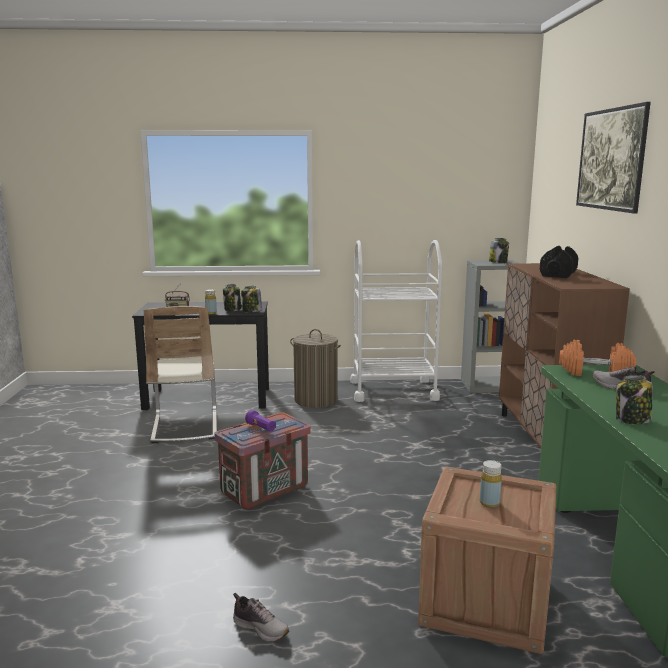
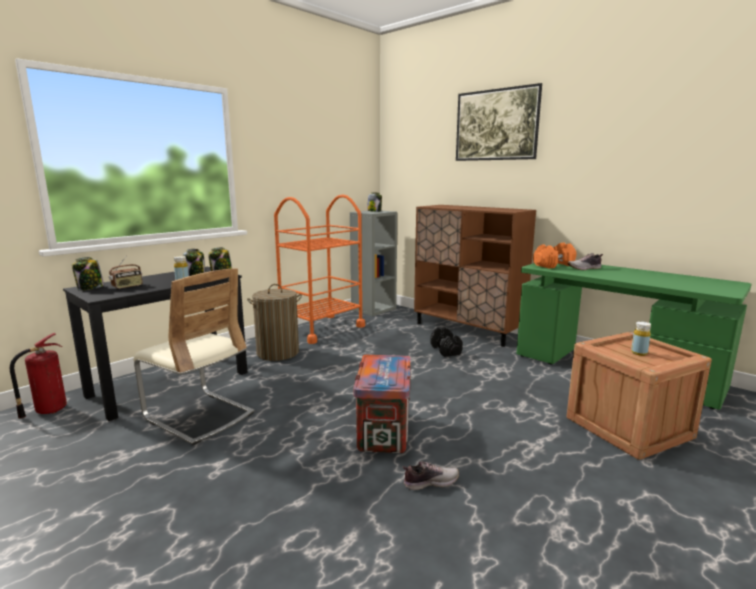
camera: 45 degrees left, 0 degrees up
shoe [233,593,289,642] -> shoe moved to [403,461,459,490]
purple flashlight [245,410,276,432] -> none
white cart [351,240,442,402] -> orange cart [274,194,365,344]
black dumbbell [540,246,578,278] -> black dumbbell moved to [430,327,463,357]
jar [616,375,653,424] -> jar moved to [72,257,104,291]
none -> fire extinguisher [10,333,67,419]

